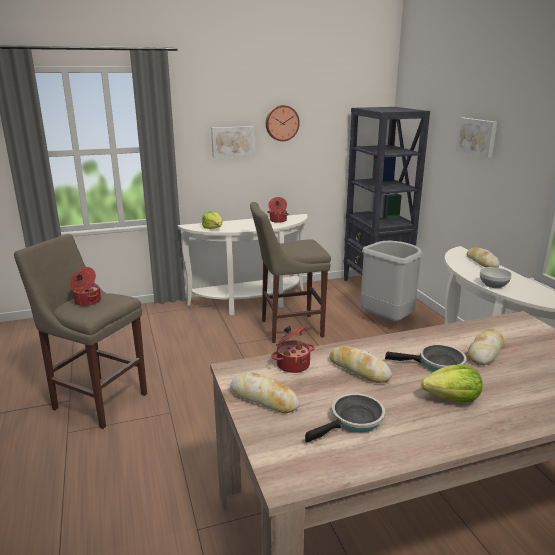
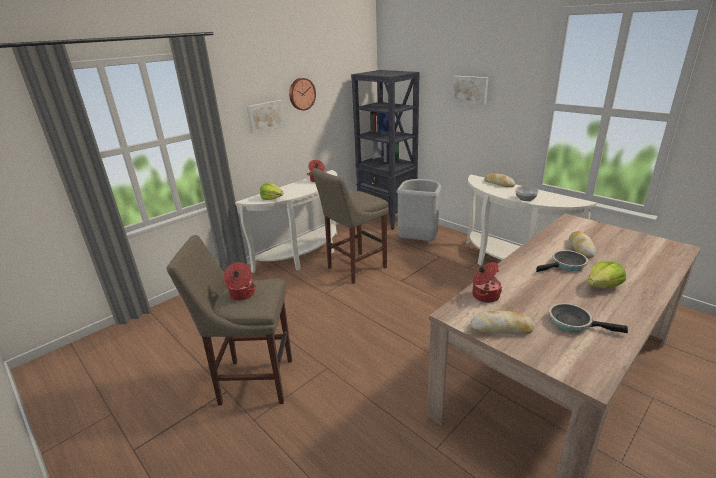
camera: 25 degrees left, 5 degrees up
frying pan [305,393,385,443] -> frying pan turned 90 degrees counterclockwise [549,303,628,333]
bread [329,346,392,383] -> none

